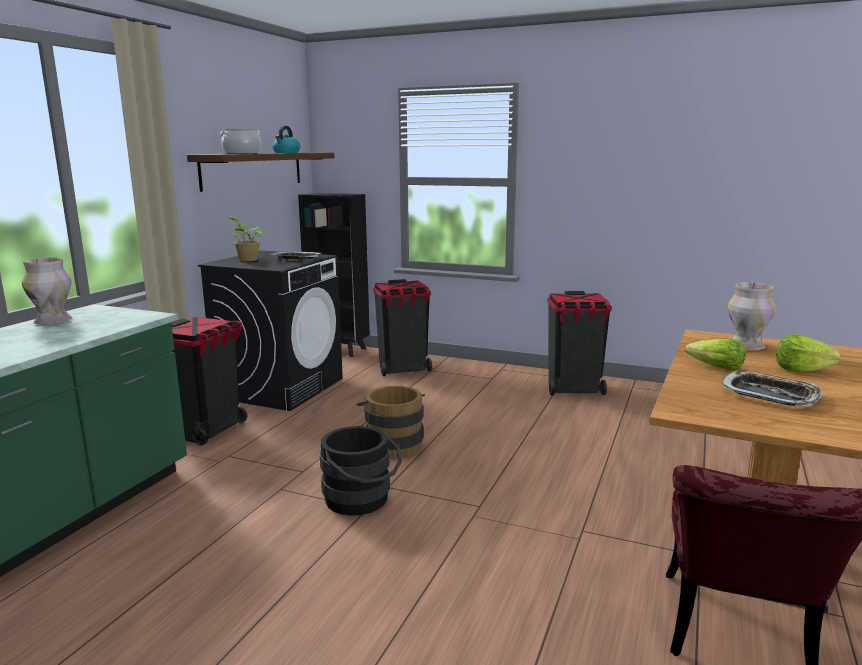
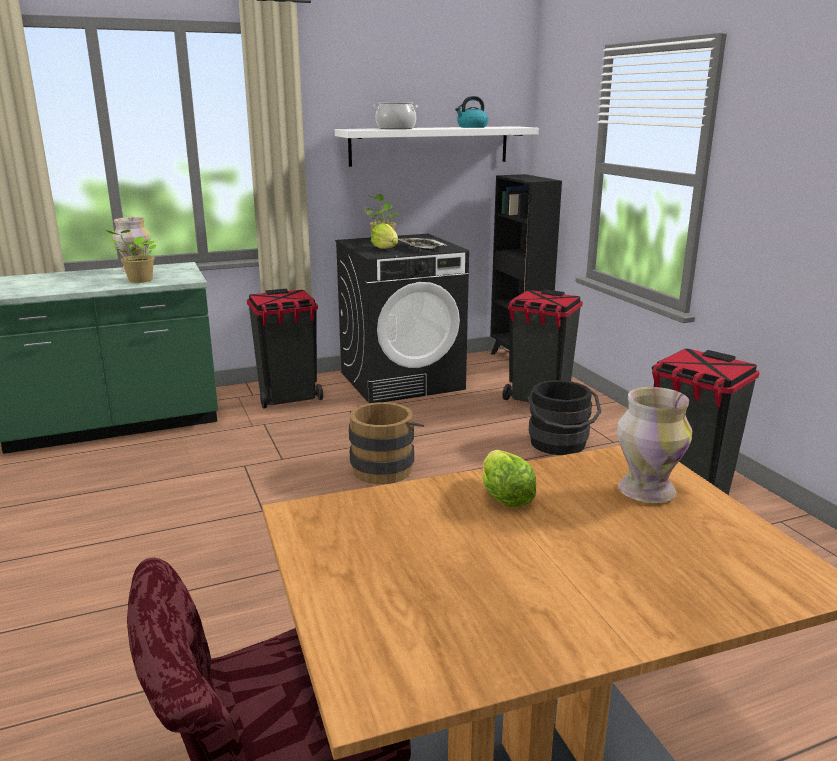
camera: 45 degrees right, 5 degrees up
brown shelf [187,153,335,192] -> white shelf [335,126,539,167]
black bucket [320,426,402,516] -> black bucket moved to [528,380,601,455]
tray [722,370,822,407] -> none
lettuce [776,334,840,373] -> lettuce moved to [371,223,398,249]
none -> potted plant [106,230,156,283]

